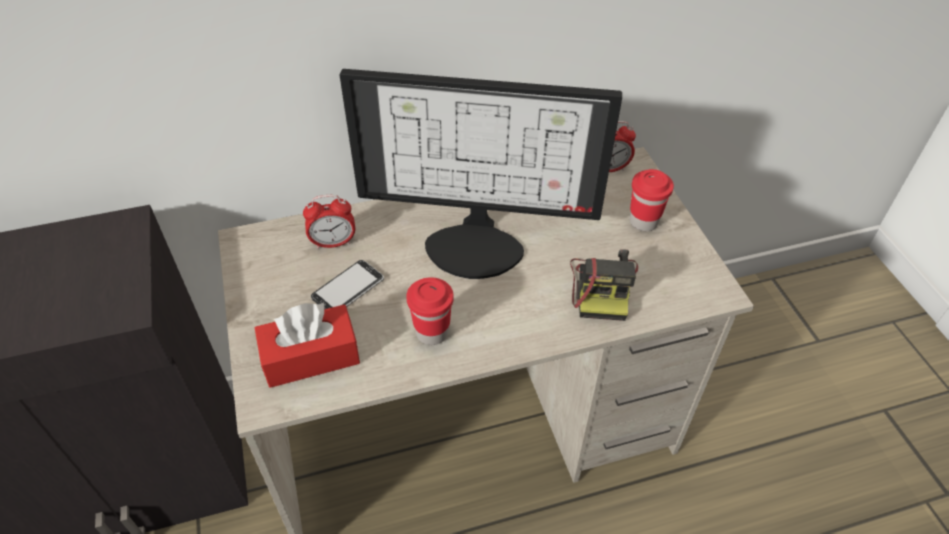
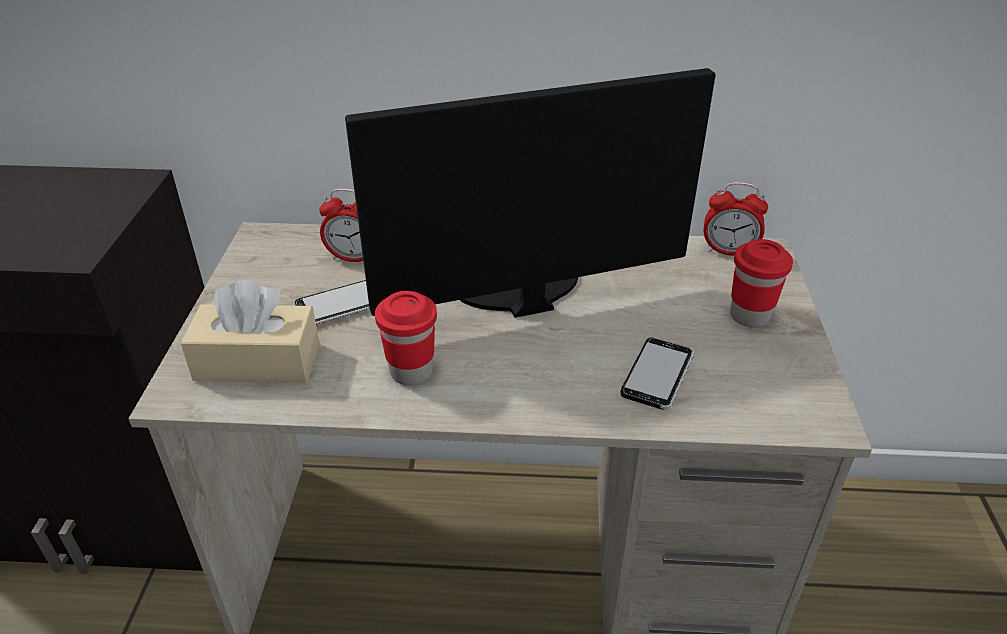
camera: 20 degrees right, 10 degrees down
red tissue box [255,302,360,388] -> beige tissue box [181,280,320,383]
monitor [340,69,622,279] -> monitor turned 135 degrees clockwise [345,68,716,318]
camera [570,249,638,321] -> phone [621,338,694,410]

